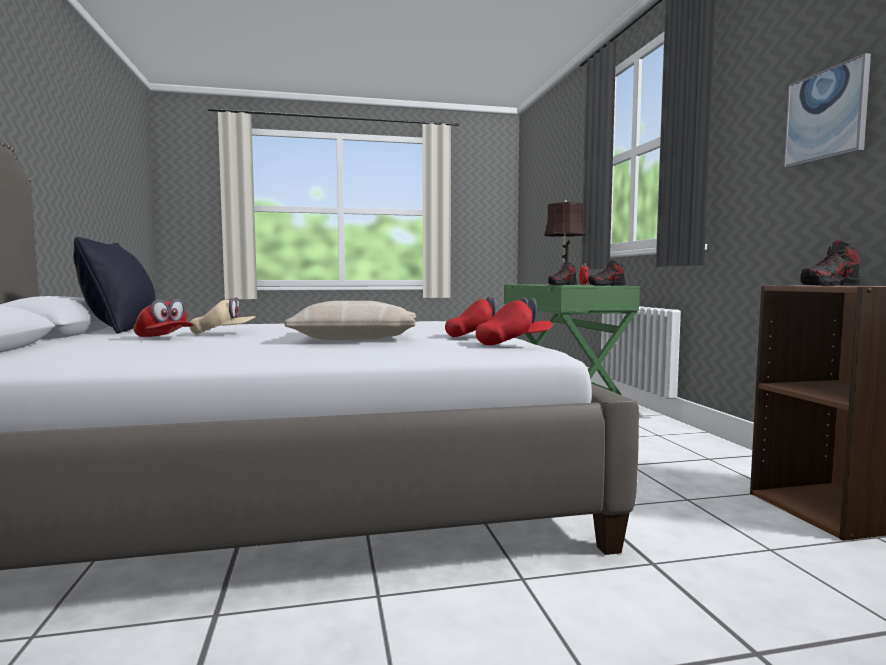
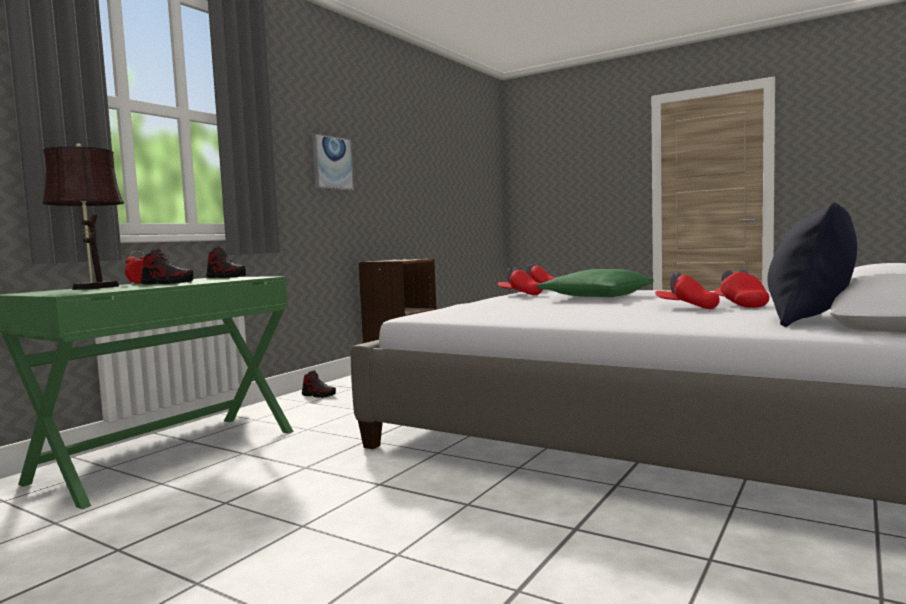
camera: 135 degrees left, 0 degrees up
beige cap [190,297,256,335] -> red cap [655,272,720,309]
beige pillow [284,301,416,340] -> green pillow [537,269,654,297]
shoe [800,240,860,286] -> shoe moved to [302,370,336,398]

